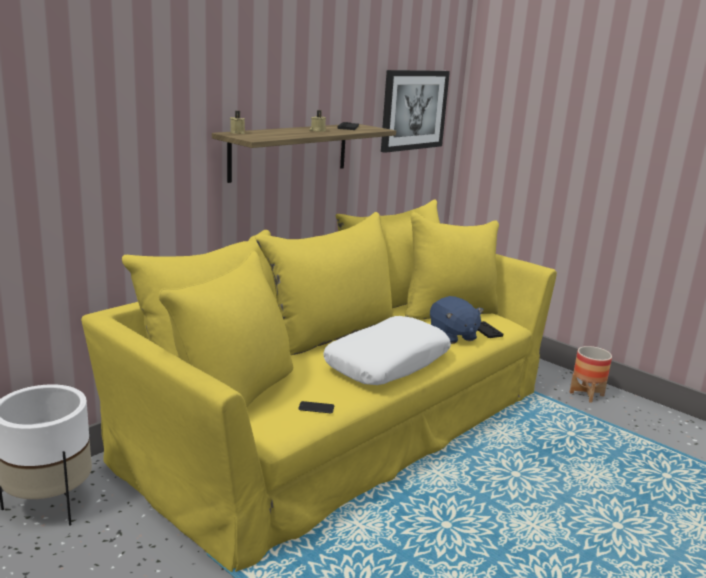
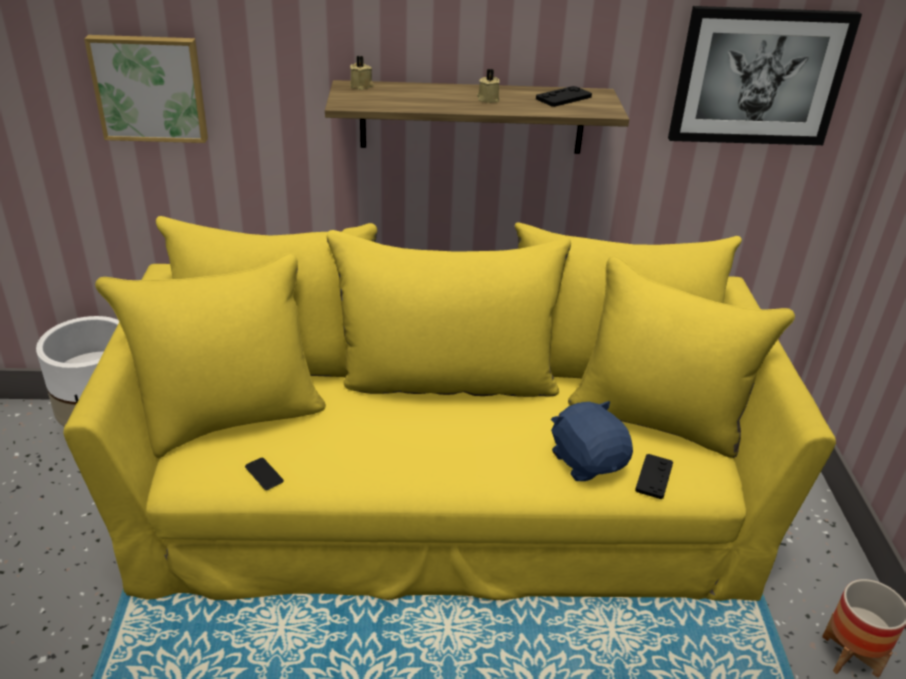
camera: 45 degrees right, 15 degrees up
white pillow [323,316,451,385] -> none
blue plush toy [430,296,484,344] -> blue plush toy turned 135 degrees clockwise [551,401,633,481]
none -> picture [84,35,208,143]

